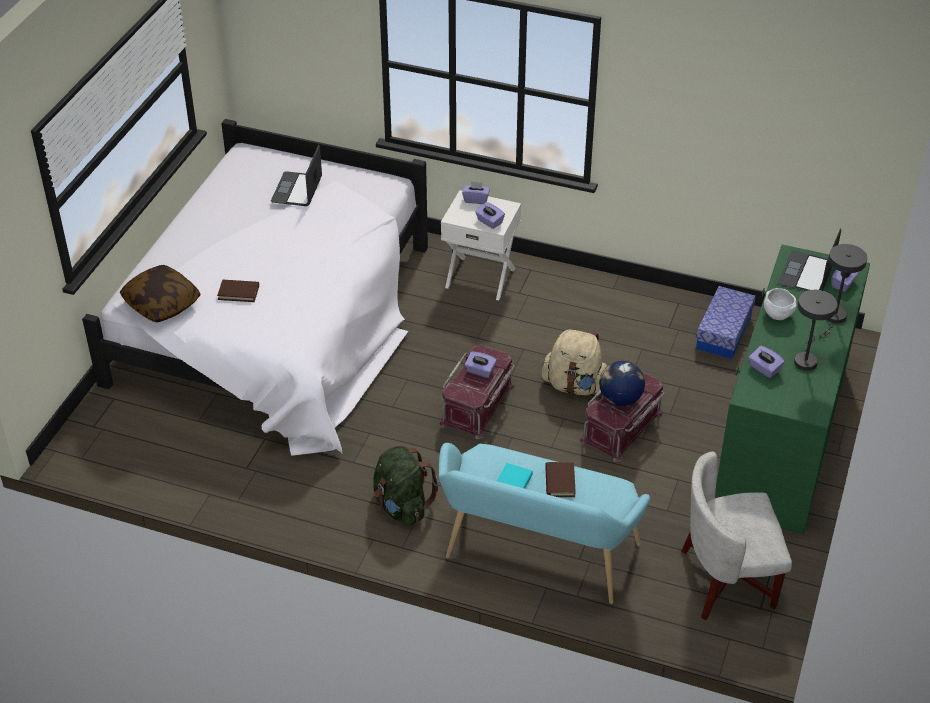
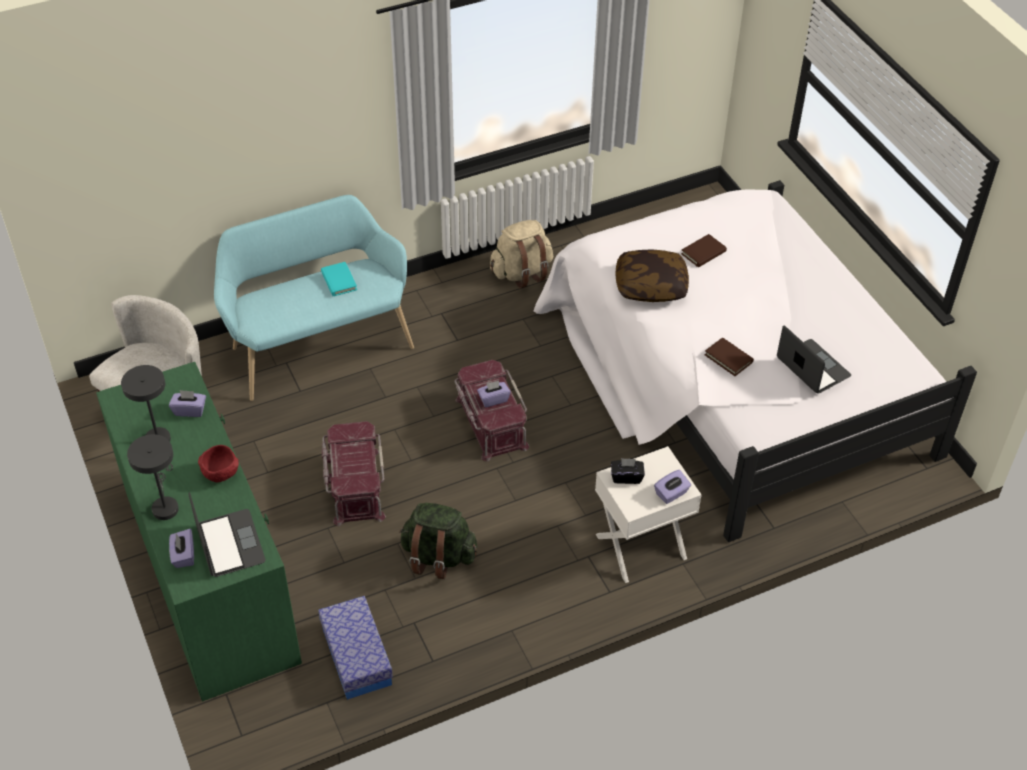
camera: 135 degrees right, 5 degrees up
pillow [120,265,201,323] -> pillow moved to [615,249,689,302]
green backpack [373,446,439,526] -> green backpack moved to [399,503,477,579]
purple tissue box [475,202,505,229] -> black tissue box [611,458,645,484]
beige backpack [542,329,607,395] -> beige backpack moved to [490,220,553,289]
brown book [545,462,576,497] -> brown book moved to [704,337,754,376]
globe [599,361,645,406] -> none
white bowl [764,288,797,320] -> red bowl [198,445,239,482]

